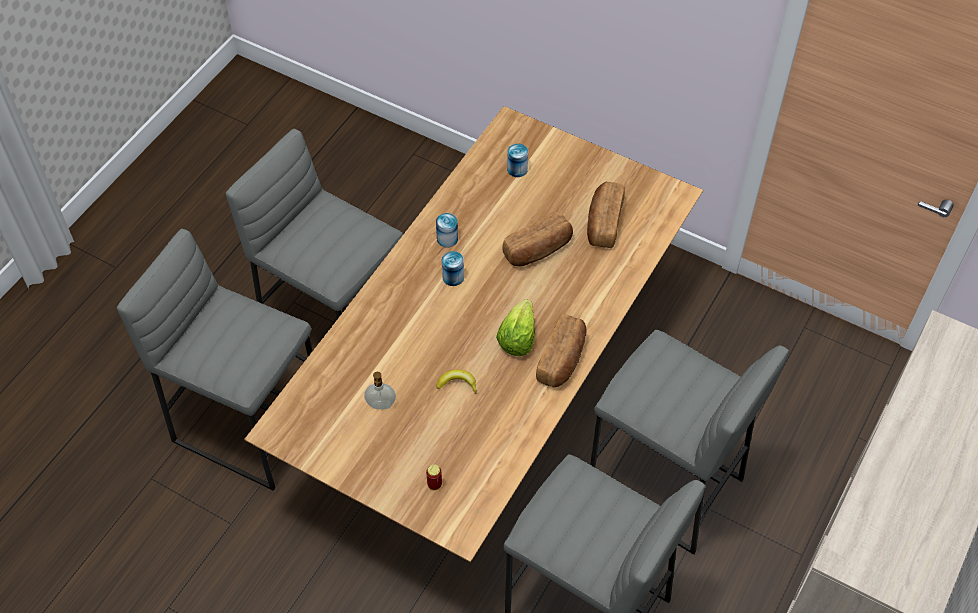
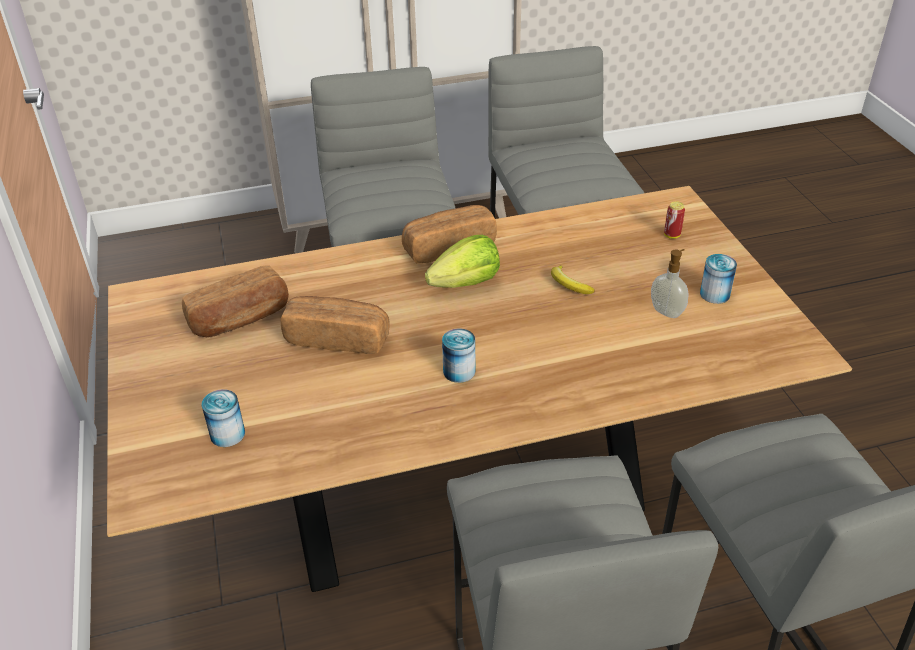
camera: 135 degrees left, 15 degrees down
can [436,213,458,247] -> can moved to [700,254,737,304]

